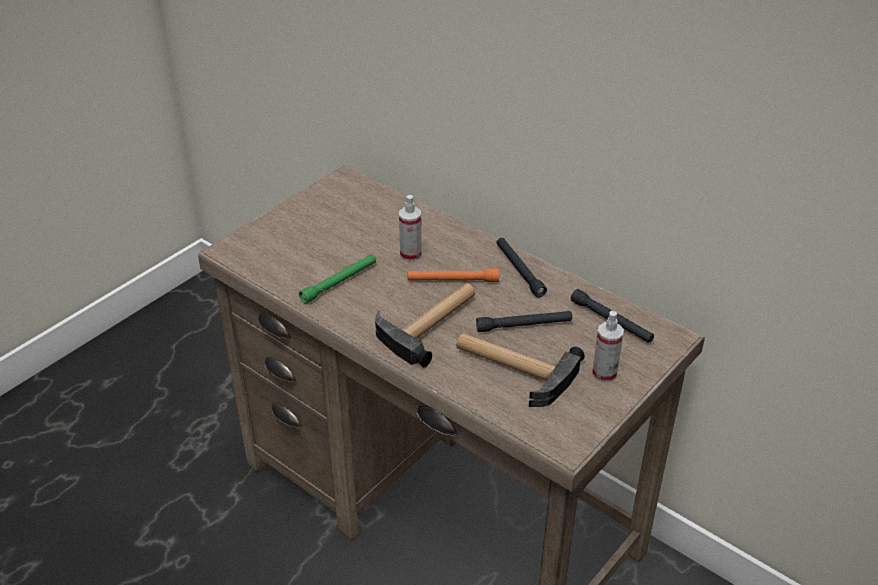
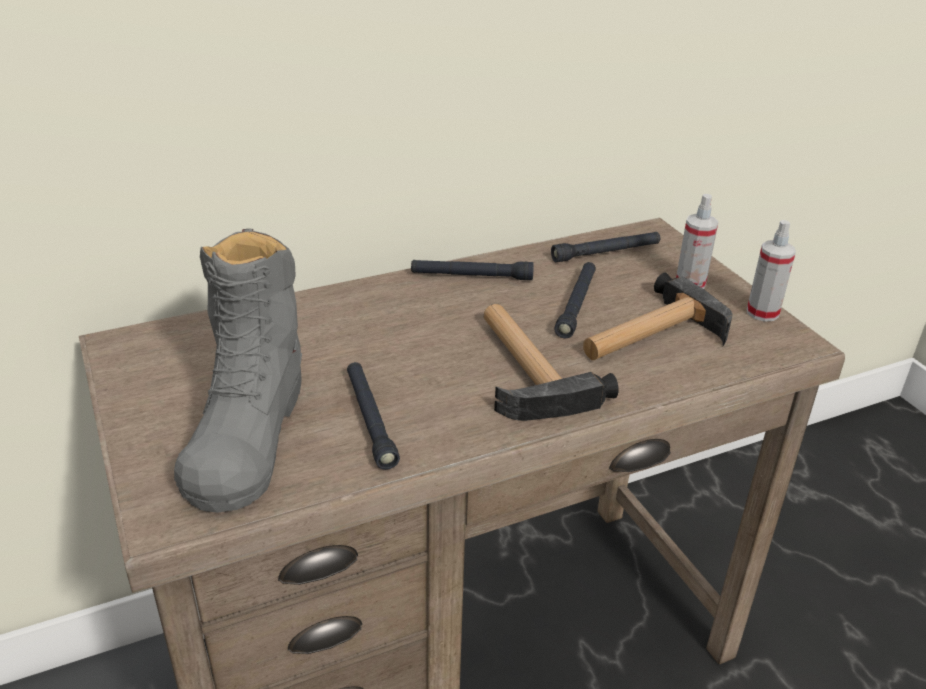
camera: 65 degrees left, 5 degrees down
green flashlight [299,254,376,304] -> black flashlight [347,362,400,470]
spray bottle [399,195,422,262] -> spray bottle moved to [747,220,796,322]
orange flashlight [408,268,499,282] -> none
none -> grey boot [174,229,302,513]

